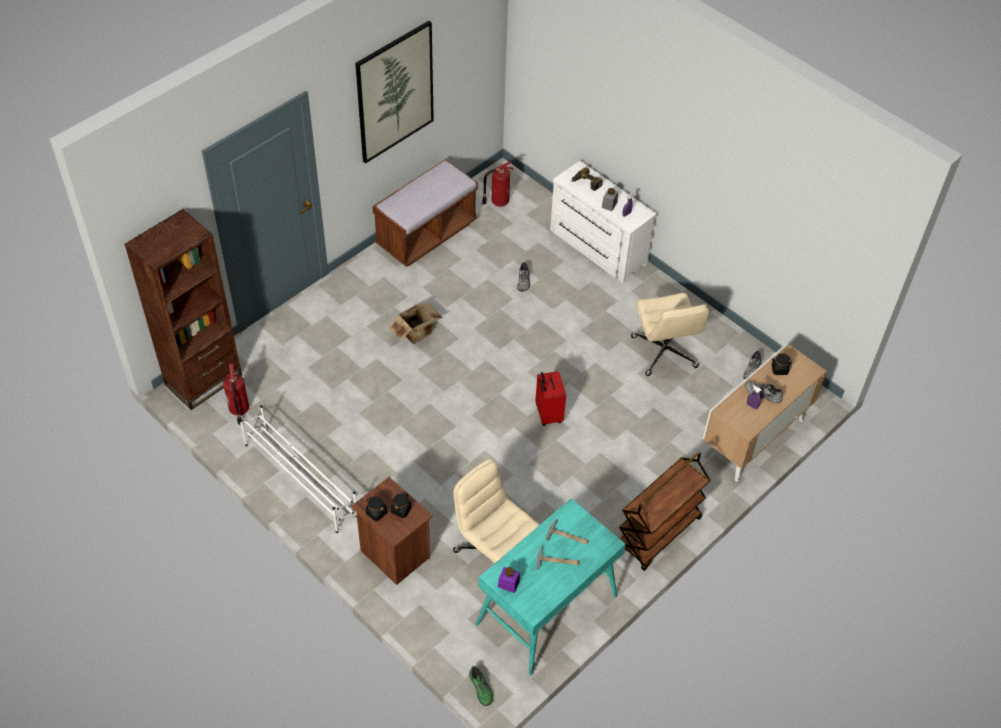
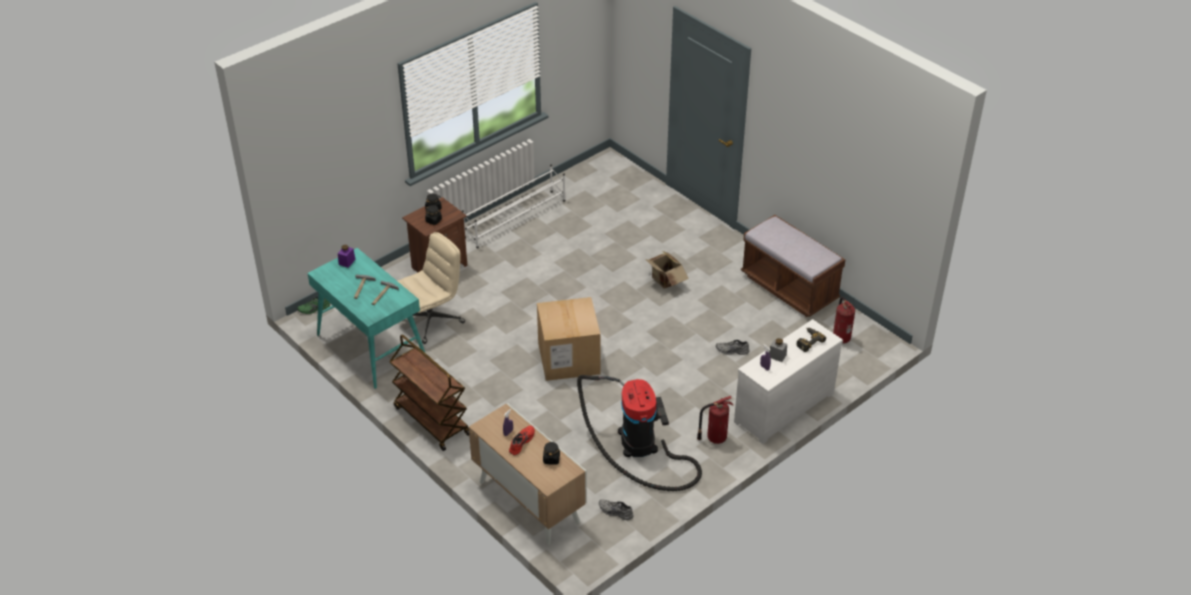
camera: 95 degrees right, 10 degrees down
brown bookcase [125,209,242,410] -> none
fire extinguisher [223,363,249,425] -> fire extinguisher moved to [697,396,733,444]
picture [355,21,434,164] -> none
red suitcase [535,371,566,426] -> cardboard box [537,297,601,381]
beige office chair [631,293,709,376] -> vacuum cleaner [577,375,702,491]
grey shoe [745,381,783,403] -> red shoe [509,426,535,455]

